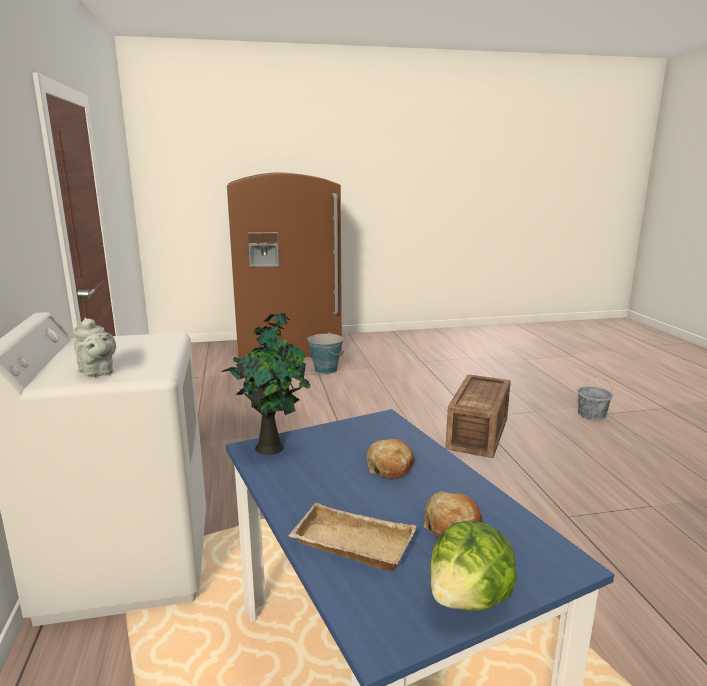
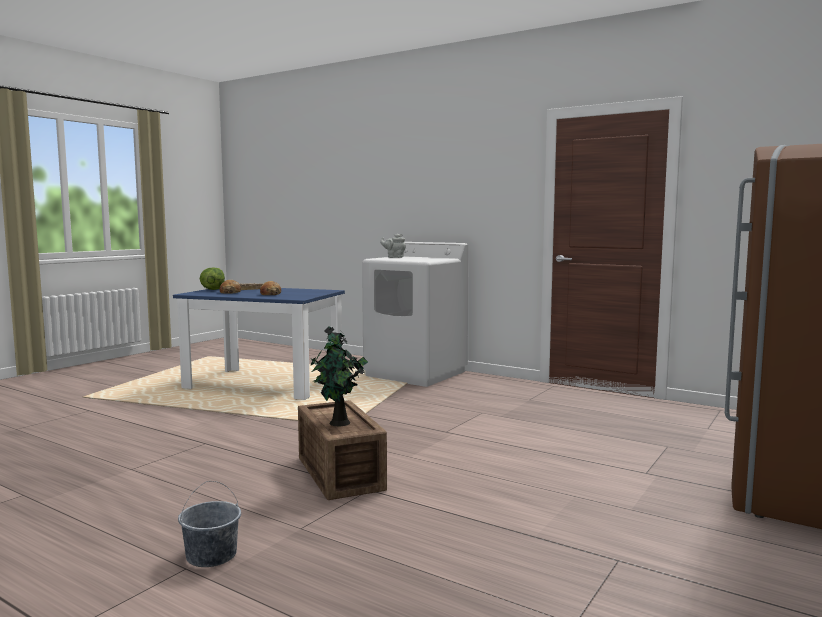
camera: 135 degrees right, 10 degrees down
potted plant [221,313,310,455] -> potted plant moved to [310,326,368,426]
bucket [308,332,344,374] -> none

